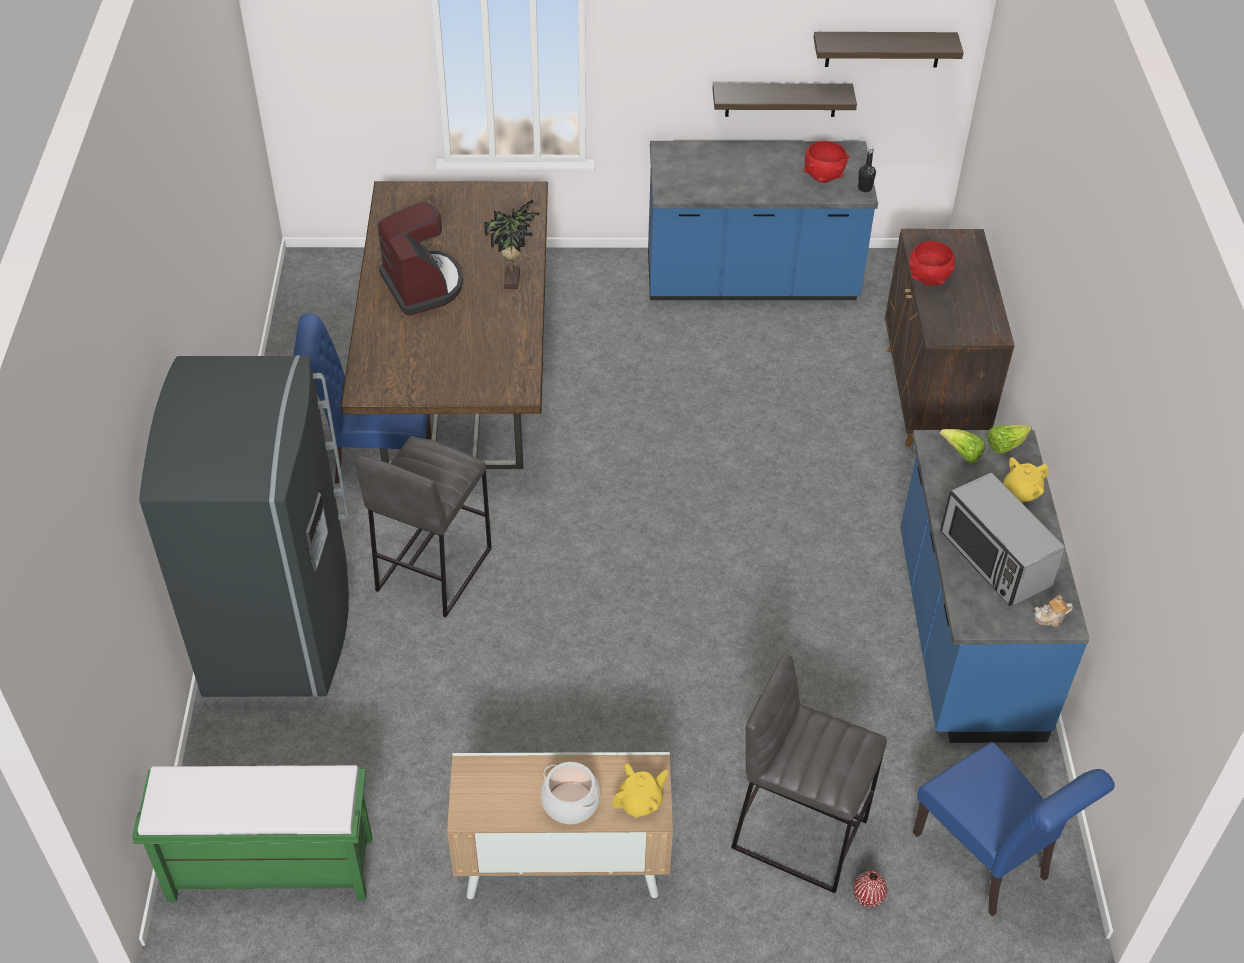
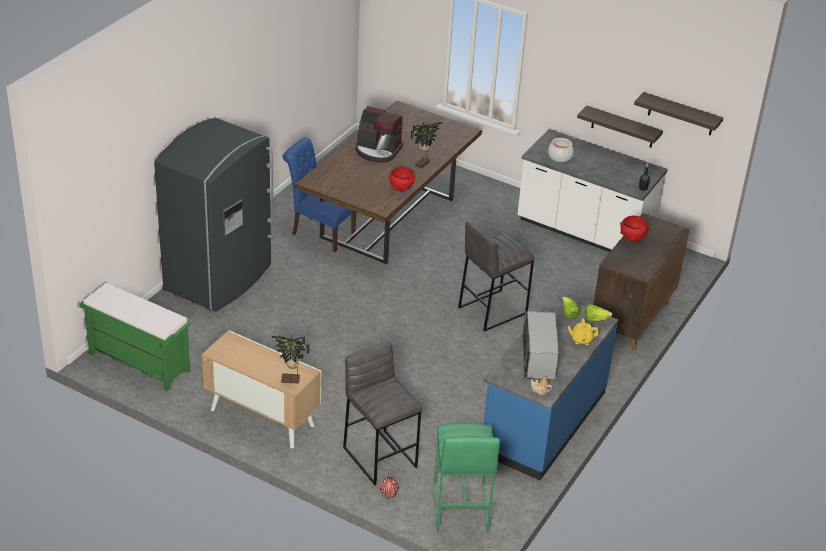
camera: 30 degrees right, 10 degrees down
grey stool [355,436,492,618] -> grey stool moved to [458,221,534,331]
coffee machine [378,201,463,316] -> coffee machine turned 105 degrees clockwise [355,106,403,163]
cooking pot [541,762,600,824] -> cooking pot moved to [548,138,574,162]
yellow teapot [612,763,669,818] -> potted plant [272,336,309,384]
blue counter [648,141,878,300] -> white counter [517,129,668,252]
red bowl [804,141,849,183] -> red bowl moved to [388,167,416,192]
blue chair [913,742,1115,917] -> green stool [434,423,500,532]

